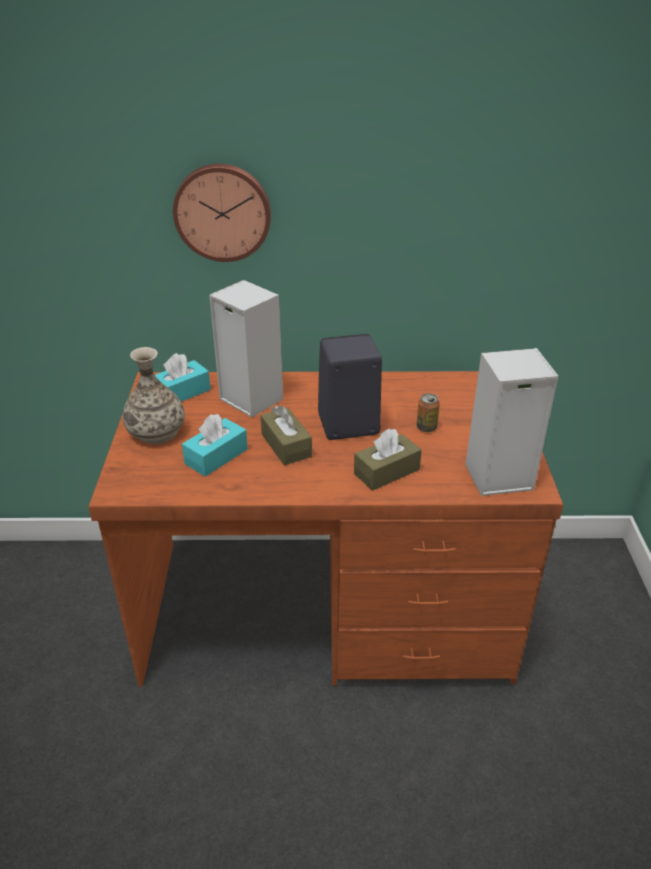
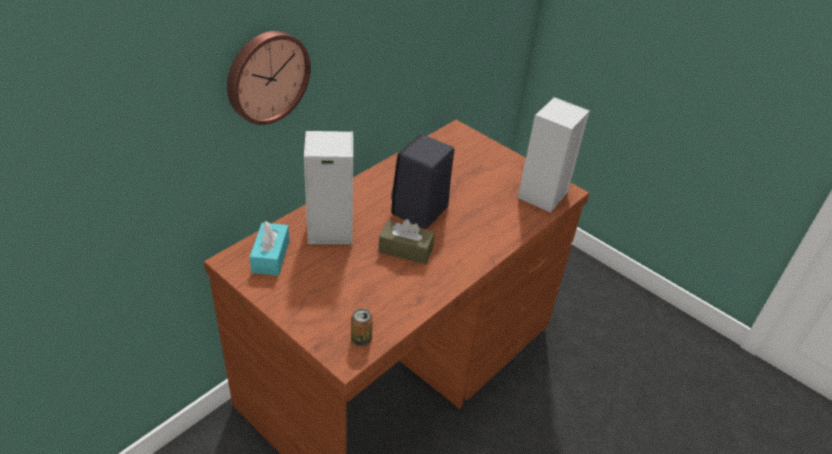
camera: 50 degrees left, 5 degrees up
vase [123,347,185,444] -> none
turquoise tissue box [182,414,248,477] -> none
brown tissue box [354,428,422,491] -> none
can [417,393,440,432] -> can moved to [351,309,373,346]

